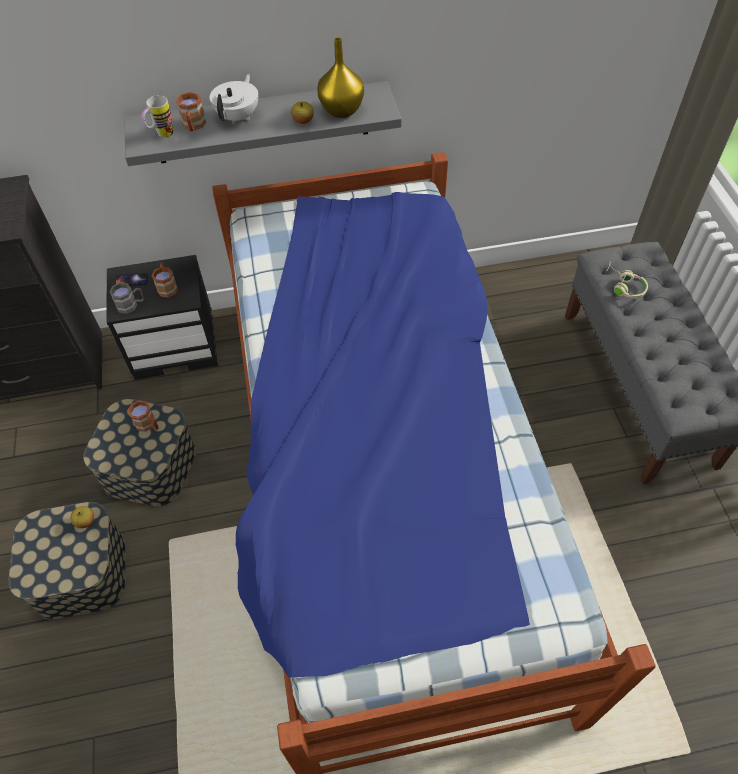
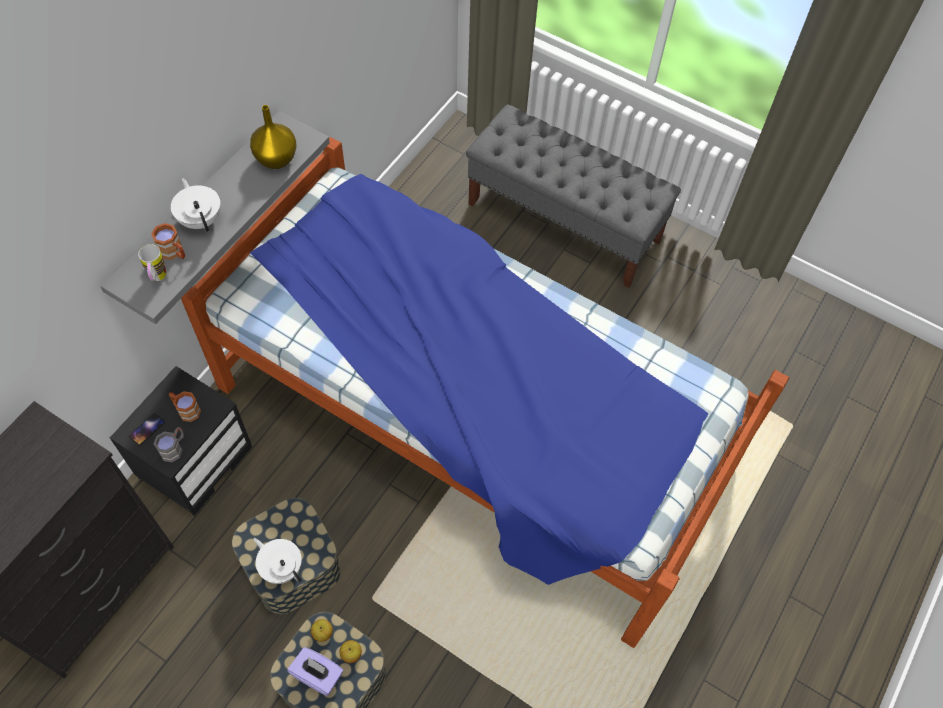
camera: 50 degrees left, 5 degrees up
brown mug [128,400,159,432] -> none
apple [291,101,314,124] -> apple moved to [340,640,362,663]
beige headphones [606,262,648,299] -> none
none -> white teapot [254,538,302,584]
none -> purple tissue box [287,647,343,696]

